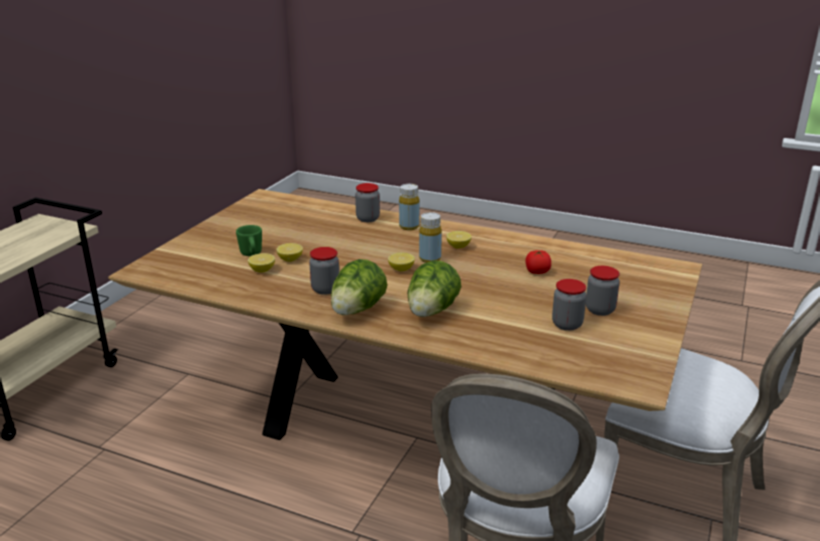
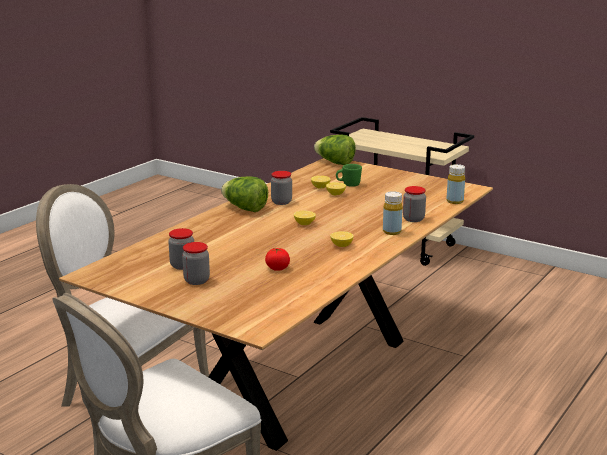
camera: 100 degrees right, 5 degrees down
lettuce [408,260,461,317] -> lettuce moved to [314,135,356,165]
yellow bottle [419,212,442,263] -> yellow bottle moved to [447,164,465,204]

